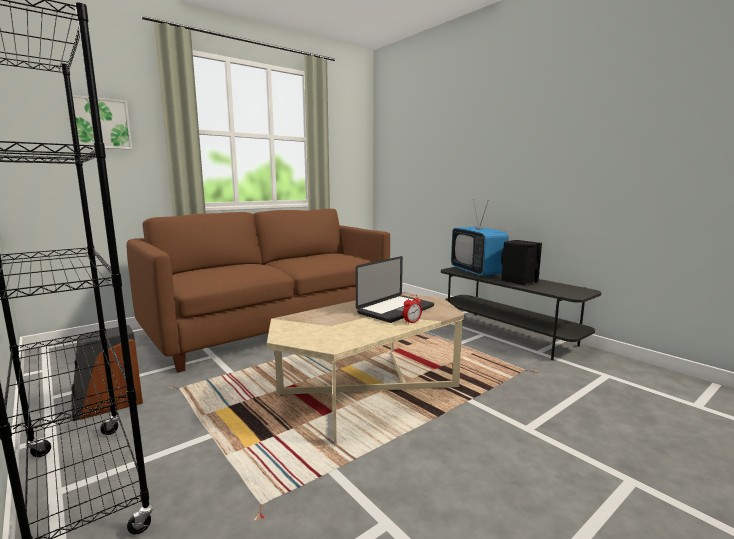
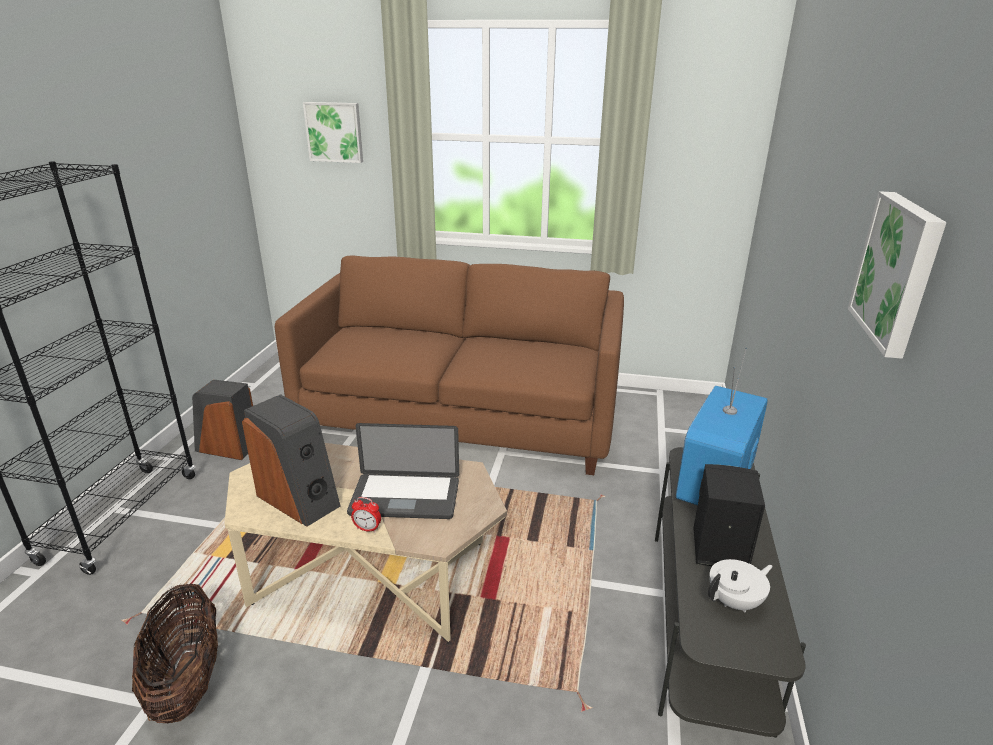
camera: 50 degrees right, 15 degrees up
none -> basket [132,583,218,723]
none -> speaker [242,394,340,527]
none -> white teapot [708,559,773,612]
none -> picture [847,191,947,359]

